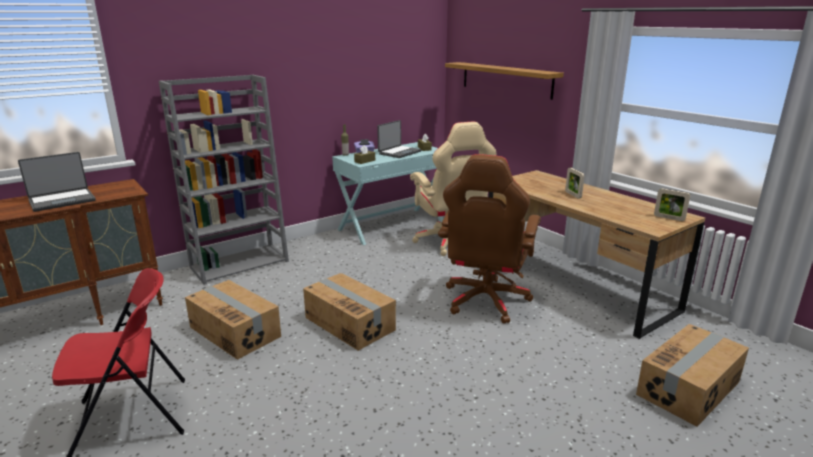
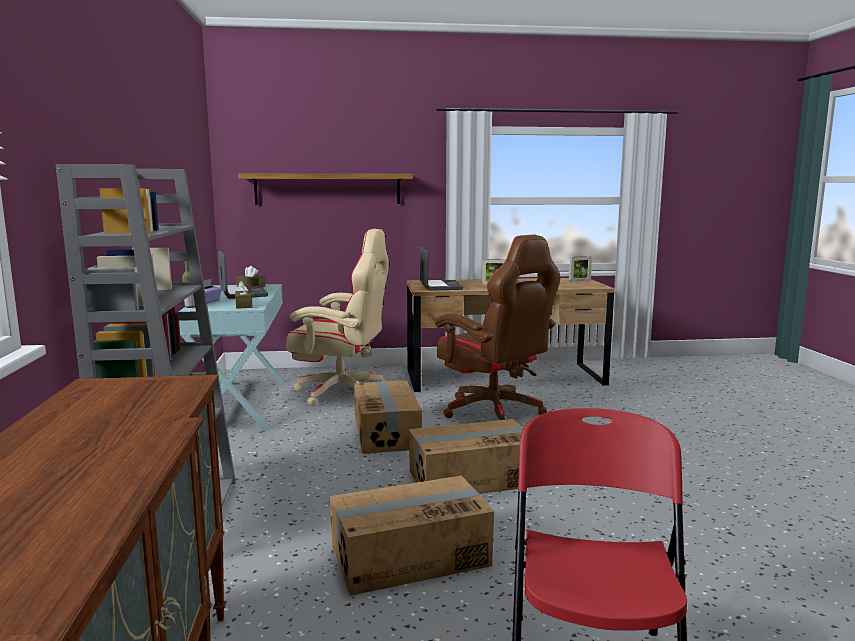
camera: 60 degrees left, 10 degrees down
laptop [18,152,96,212] -> laptop moved to [420,247,463,291]
cardboard box [636,324,749,427] -> cardboard box moved to [354,381,422,454]

